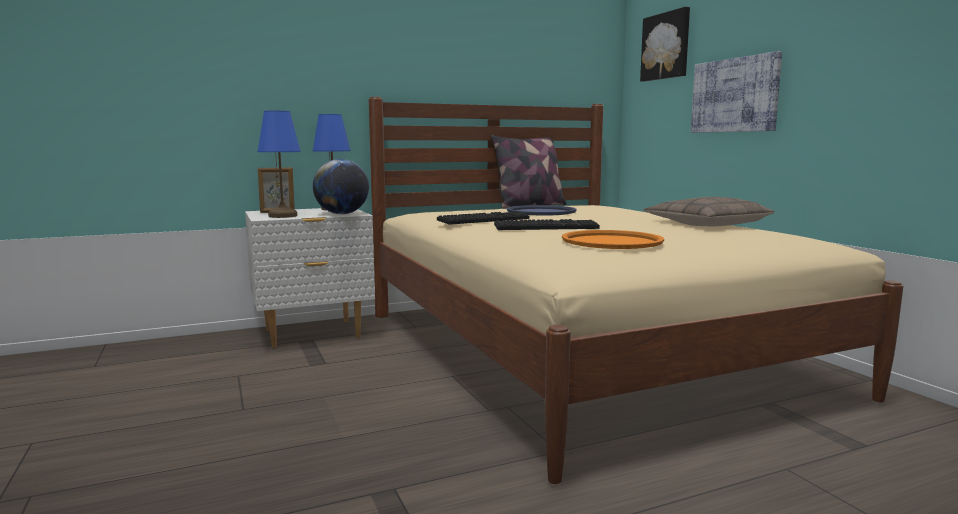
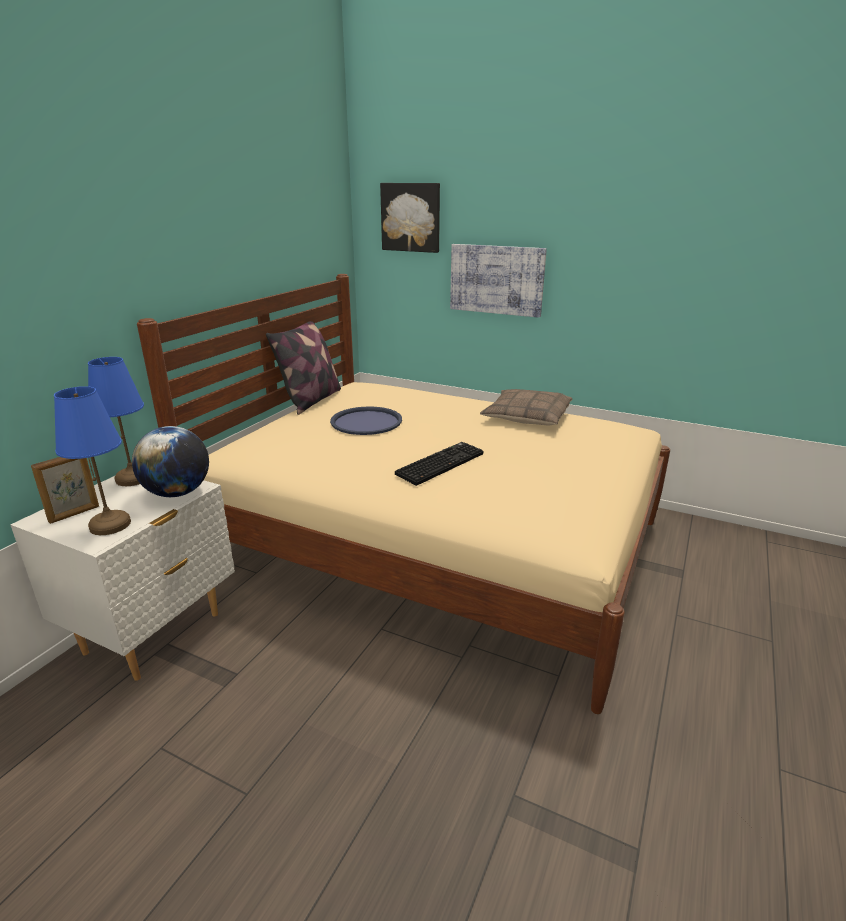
camera: 40 degrees left, 15 degrees up
keyboard [437,212,529,225] -> none
orange tray [562,230,664,249] -> none

